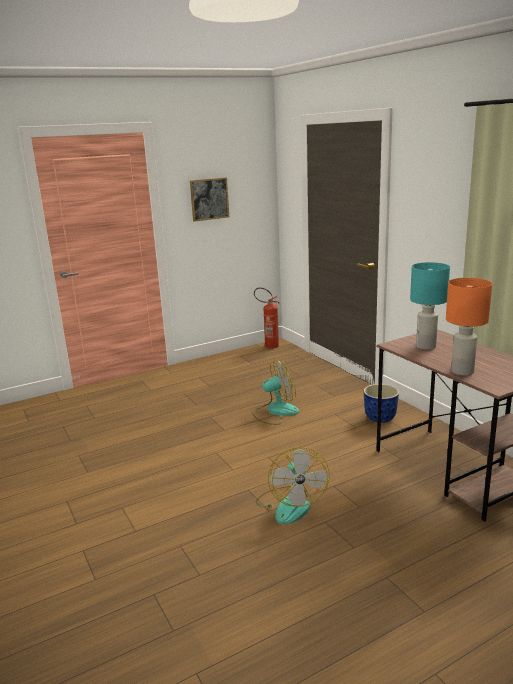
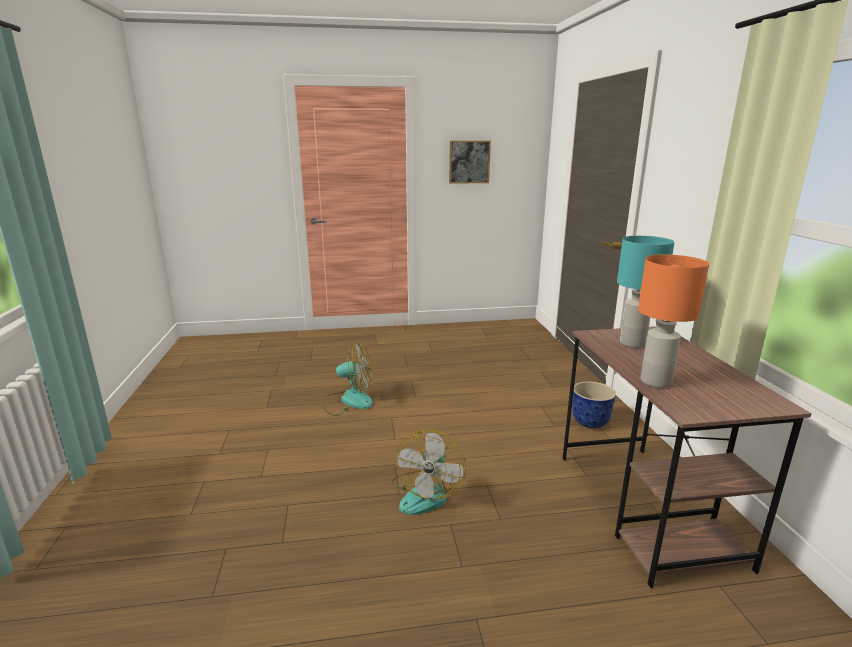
camera: 20 degrees right, 0 degrees up
fan [252,359,299,425] -> fan moved to [322,342,373,416]
fire extinguisher [254,287,280,349] -> none

